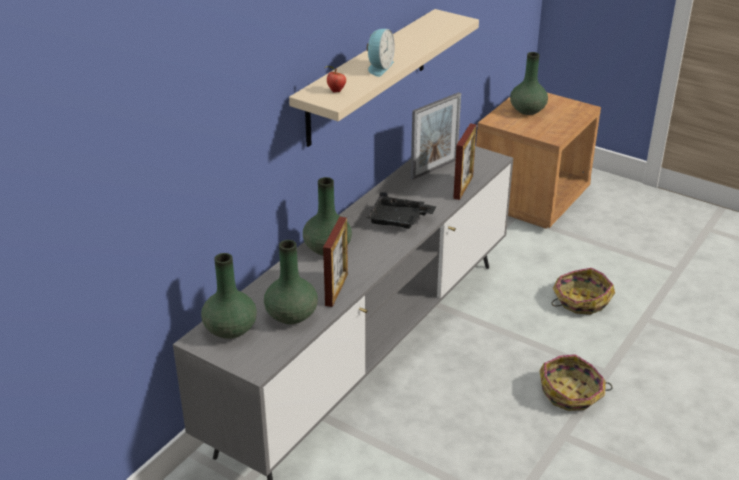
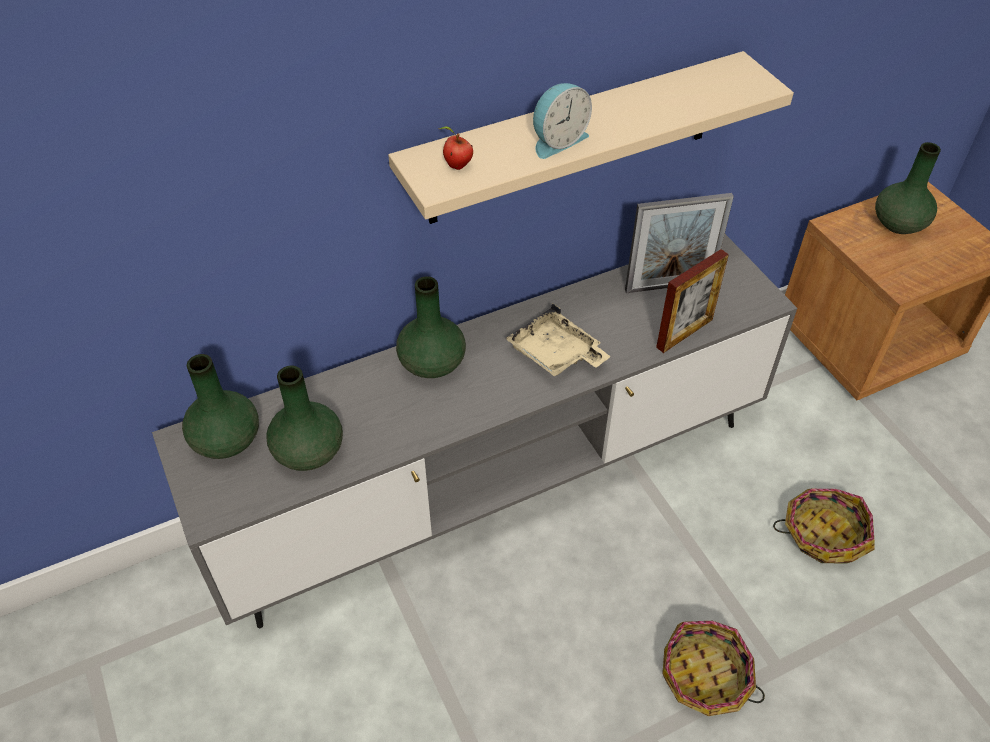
camera: 30 degrees right, 15 degrees up
picture frame [323,217,348,307] -> none
black tray [367,192,436,229] -> beige tray [505,304,611,377]

